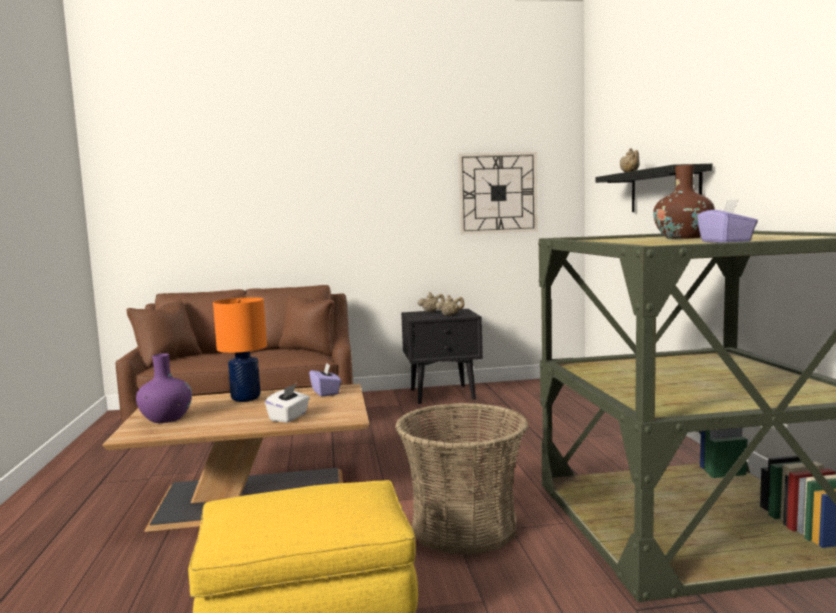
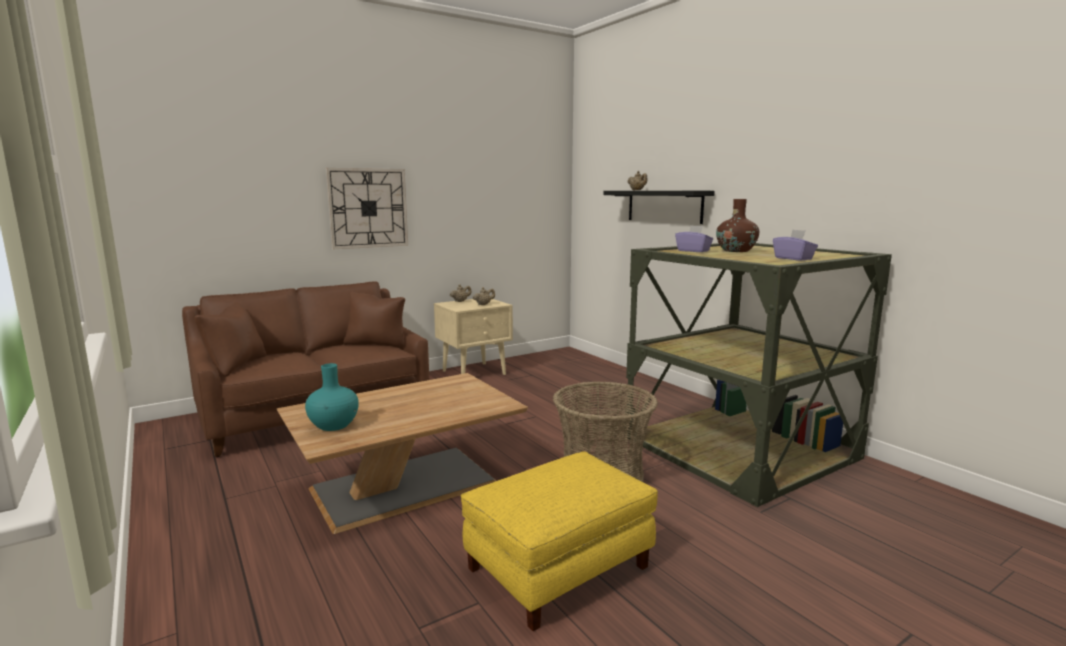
camera: 25 degrees left, 5 degrees up
purple vase [136,353,192,423] -> turquoise vase [305,363,359,431]
orange table lamp [213,297,267,402] -> none
white tissue box [265,384,310,423] -> none
purple tissue box [309,363,341,397] -> purple tissue box moved to [675,225,713,252]
black nightstand [401,309,483,404] -> beige nightstand [434,299,513,375]
wall clock [459,152,538,234] -> wall clock moved to [326,168,408,249]

